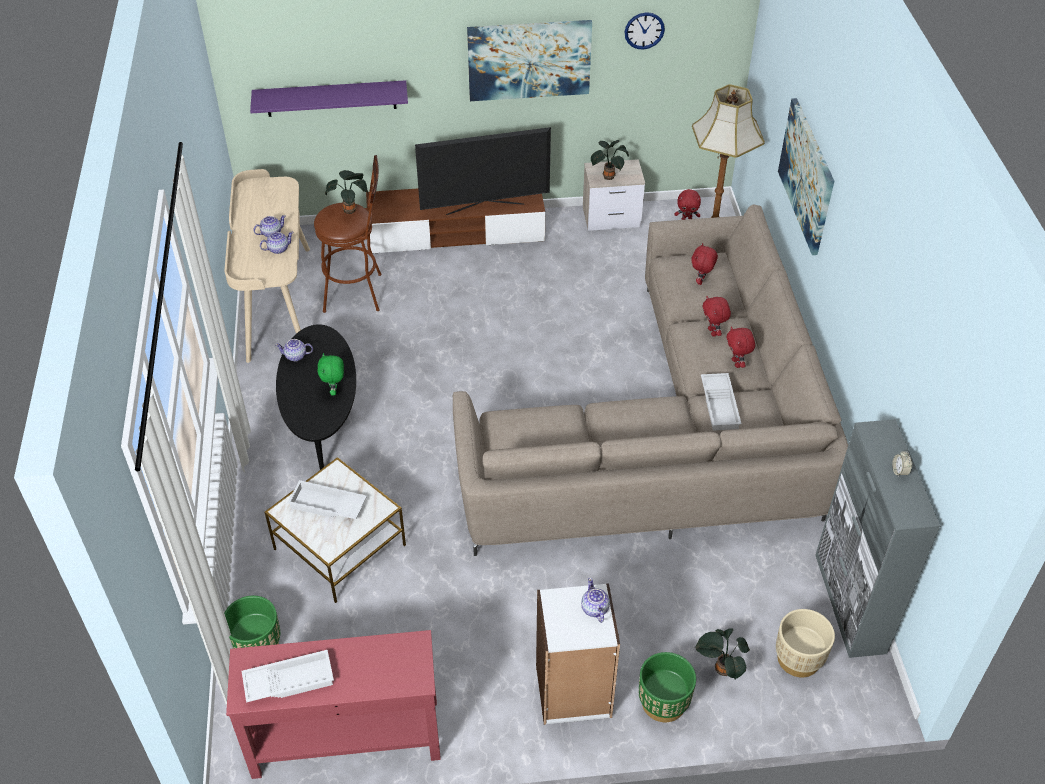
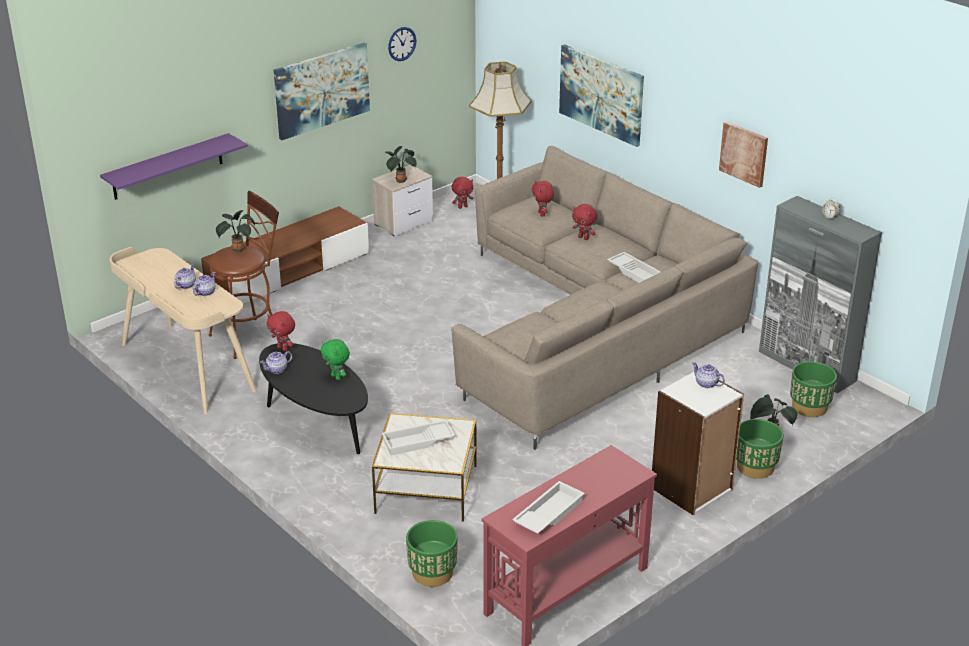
camera: 35 degrees left, 15 degrees down
television [415,127,551,215] -> none
red plush toy [726,326,755,368] -> red plush toy moved to [267,311,295,351]
beige planter [776,609,835,677] -> green planter [790,361,837,417]
none -> picture [719,121,768,188]

